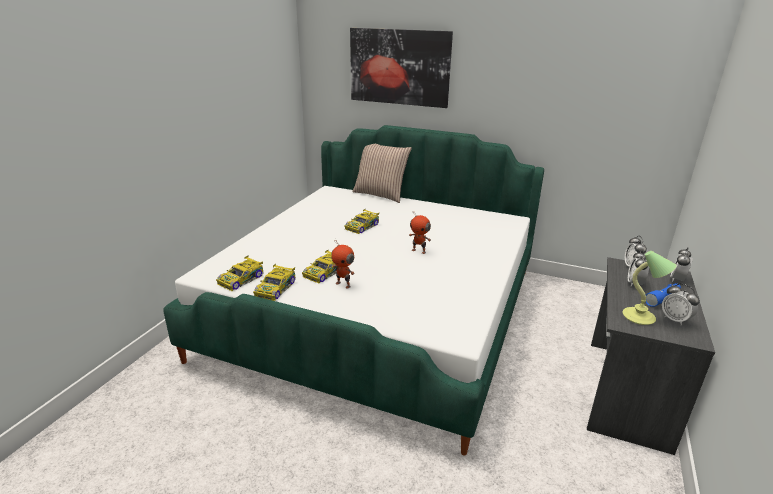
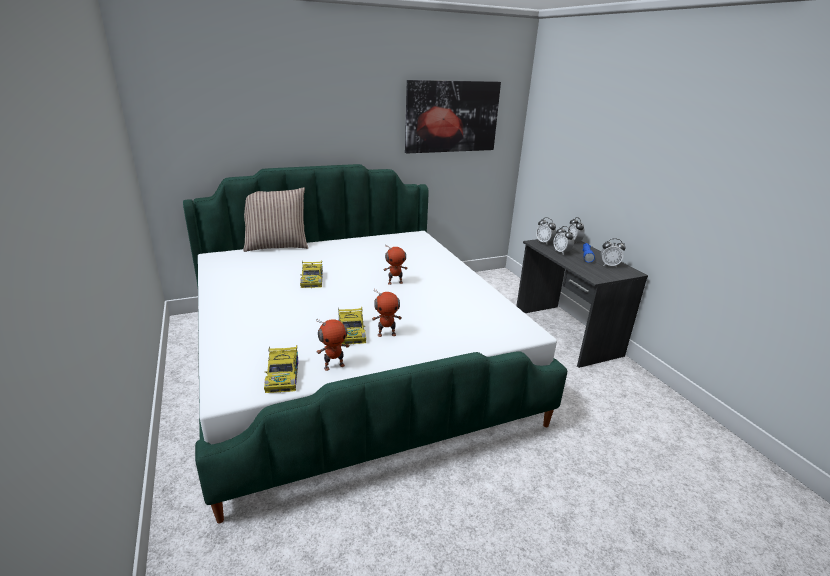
camera: 45 degrees left, 0 degrees up
toy car [253,264,296,301] -> toy robot [317,318,350,371]
picture [350,28,453,108] -> picture moved to [405,80,501,154]
table lamp [623,251,676,325] -> none

